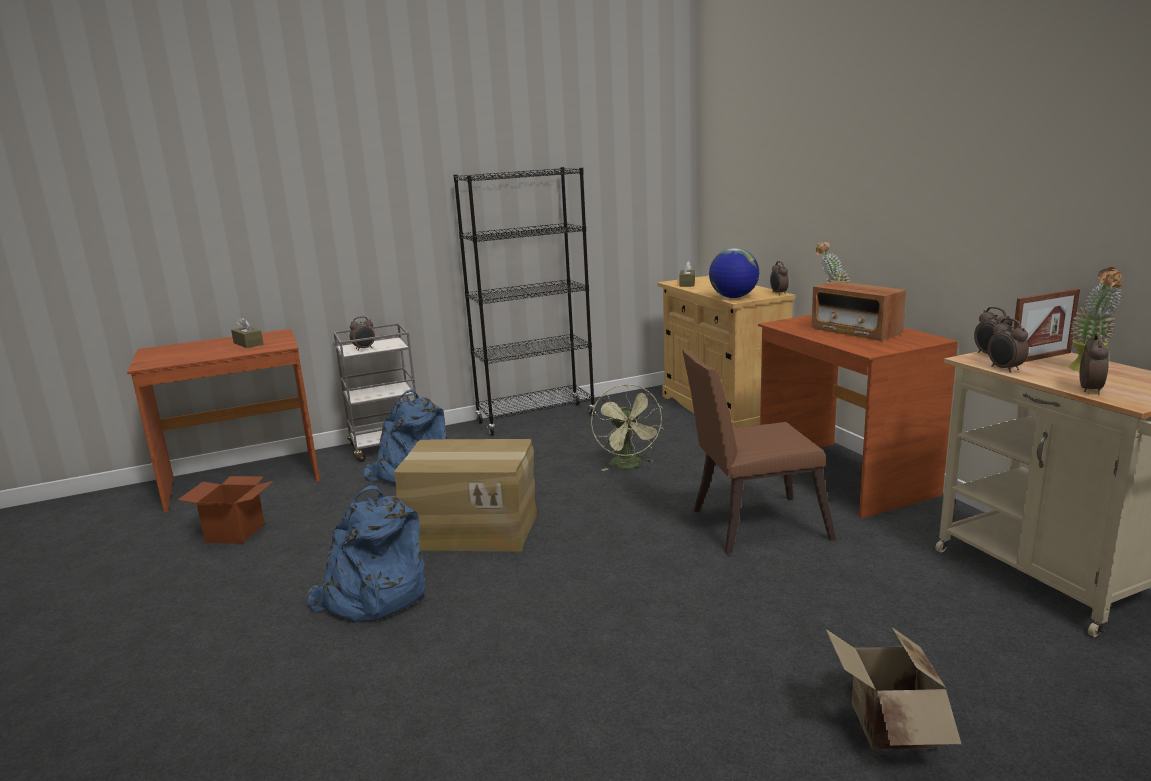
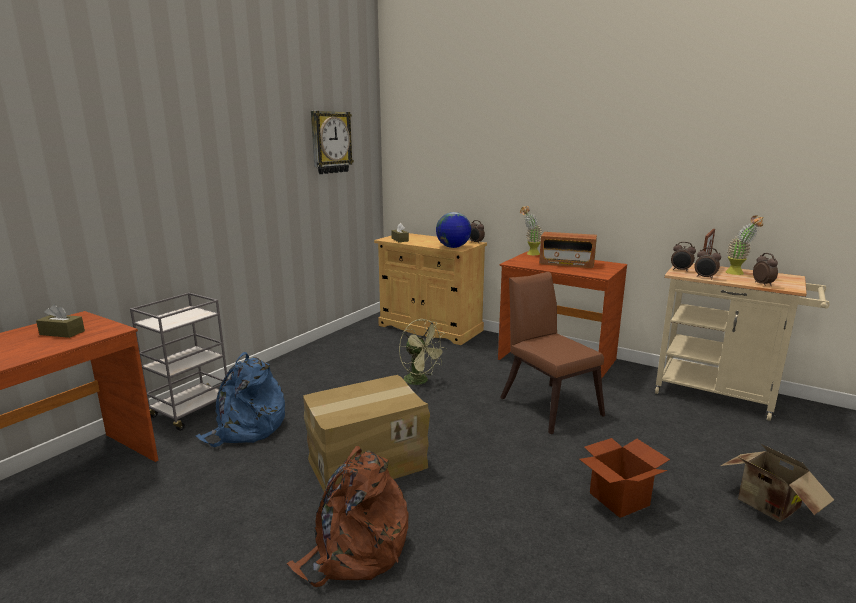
camera: 35 degrees left, 0 degrees up
cardboard box [178,476,274,544] -> cardboard box moved to [579,438,670,518]
blue backpack [307,485,426,623] -> brown backpack [287,446,409,587]
alarm clock [350,316,375,351] -> none
black bookcase [453,167,596,436] -> none
brown chair [682,350,836,554] -> brown chair turned 105 degrees clockwise [500,272,605,434]
none -> wall clock [311,111,354,174]

